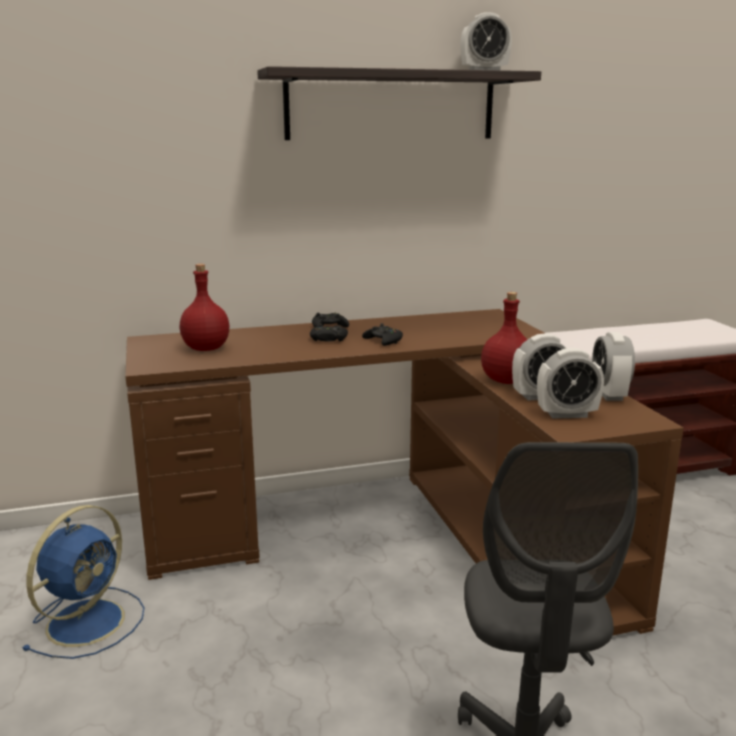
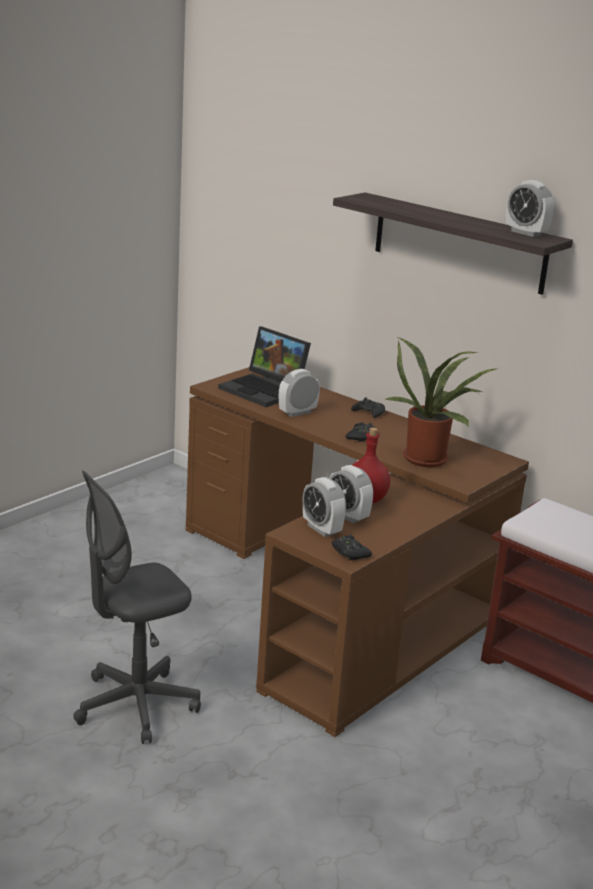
camera: 55 degrees right, 5 degrees up
blue fan [22,505,144,659] -> none
red bottle [180,264,229,351] -> laptop [218,326,311,407]
black game controller [310,324,348,342] -> black game controller moved to [332,534,372,560]
alarm clock [592,332,635,401] -> alarm clock moved to [279,369,320,417]
none -> potted plant [386,337,496,467]

